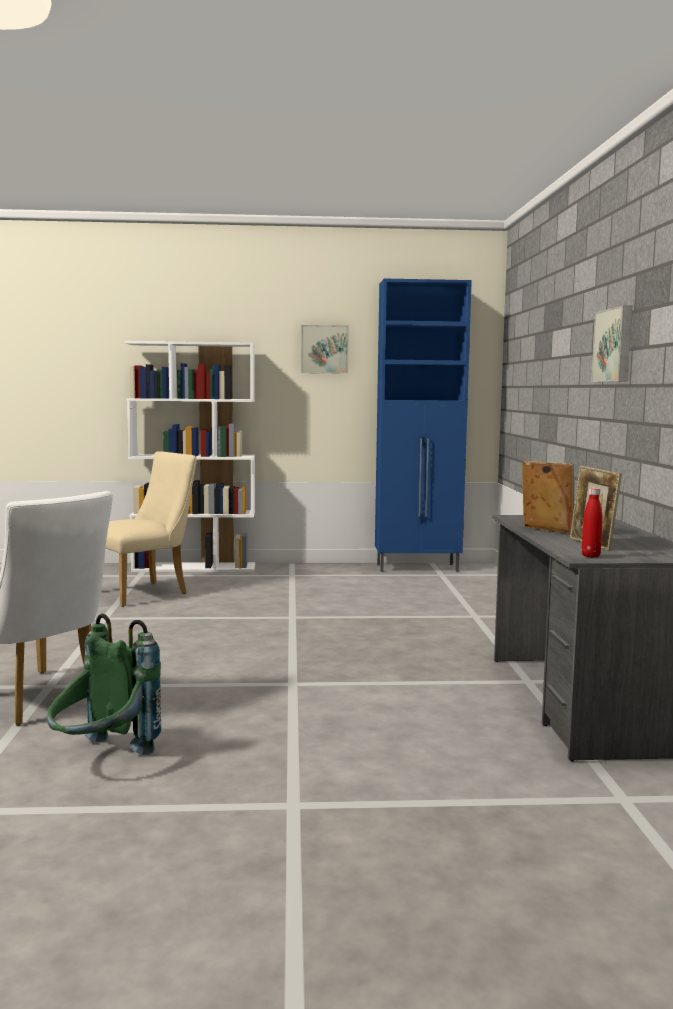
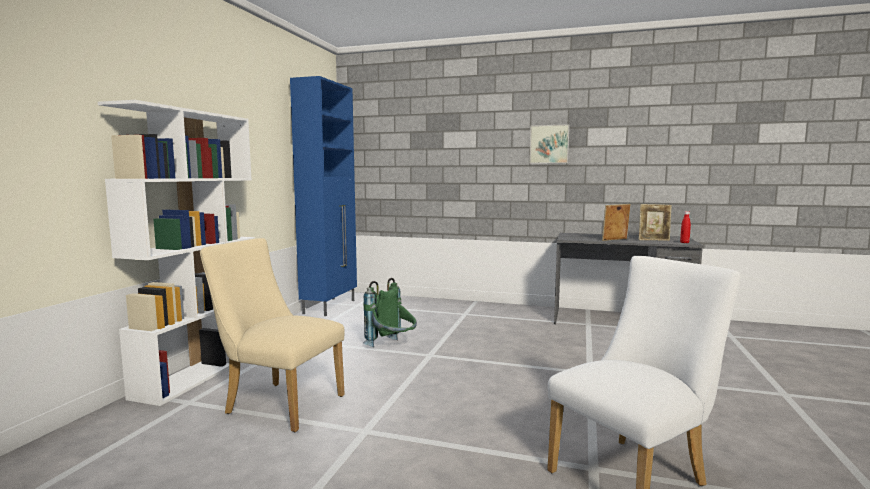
camera: 70 degrees left, 0 degrees up
green backpack [47,614,161,755] -> green backpack moved to [363,278,417,347]
beige chair [105,451,197,607] -> beige chair turned 45 degrees counterclockwise [200,238,345,432]
picture [301,325,349,374] -> none

